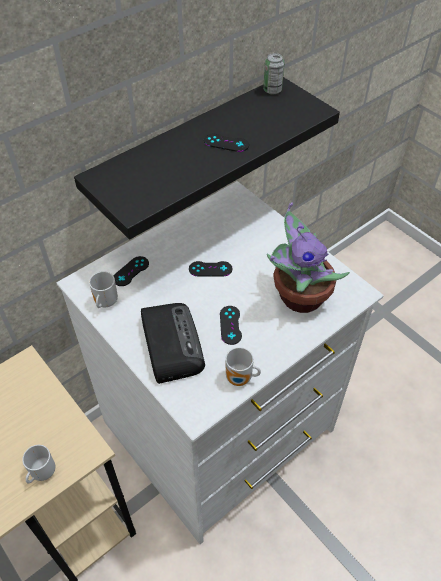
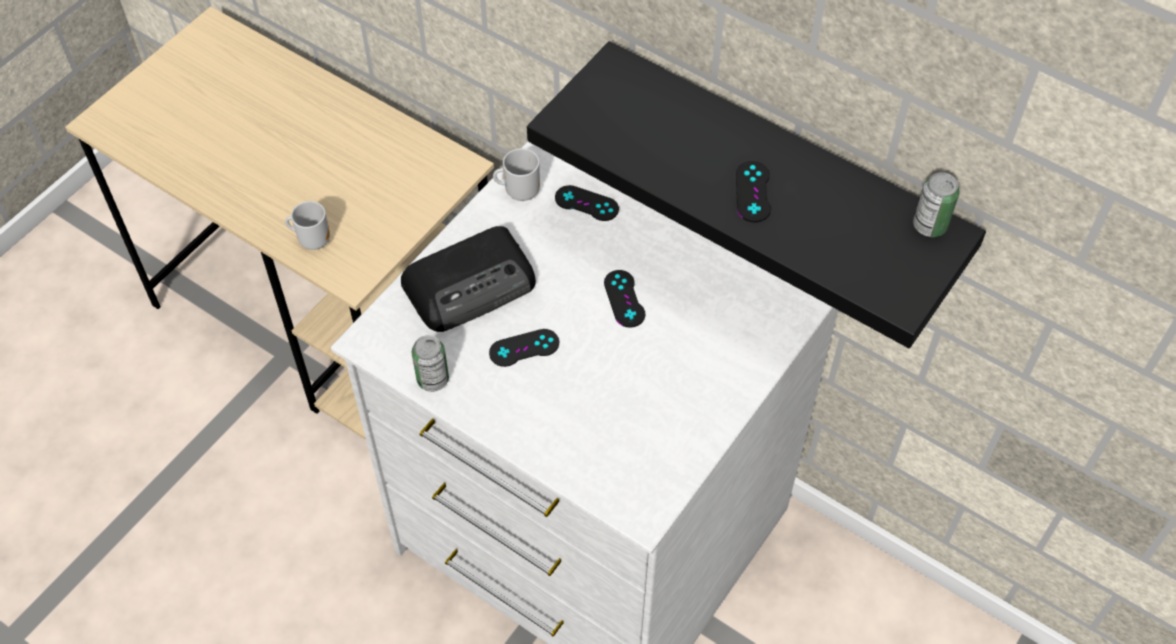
camera: 75 degrees right, 5 degrees up
mug [225,347,261,386] -> can [412,335,449,392]
potted plant [267,202,350,313] -> none

